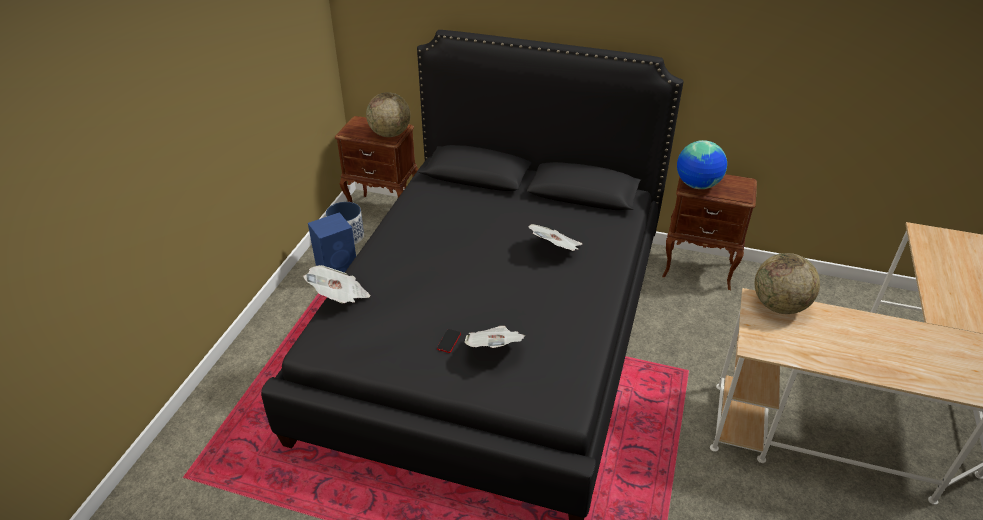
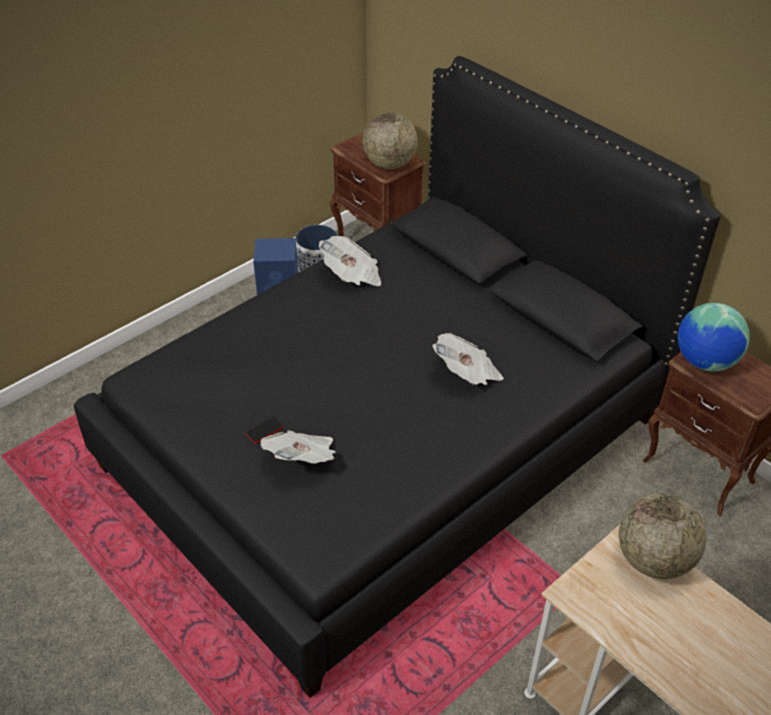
camera: 30 degrees right, 5 degrees up
newspaper [303,265,371,304] -> newspaper moved to [319,236,382,286]

